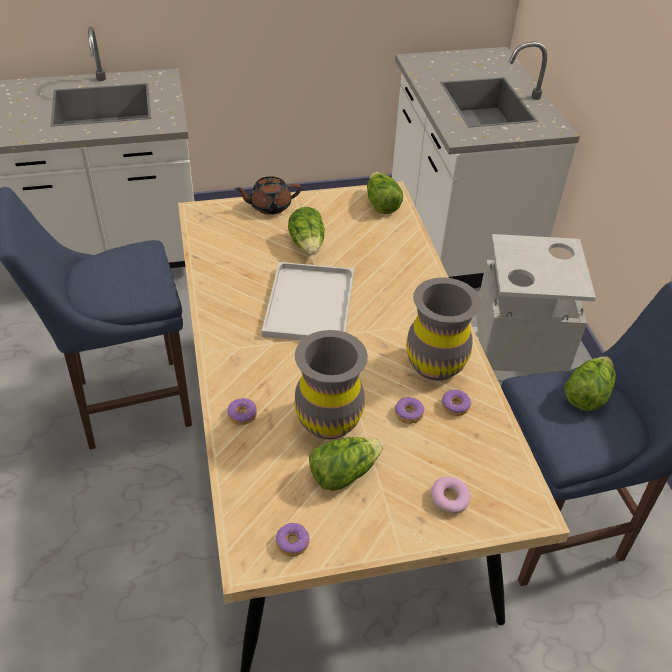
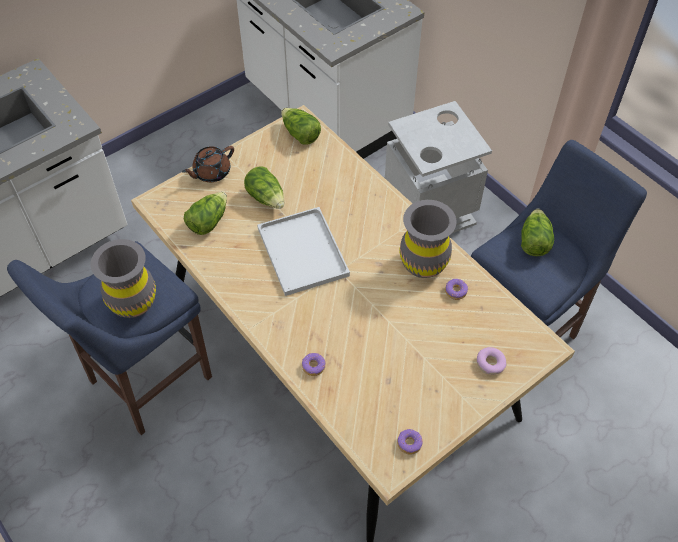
camera: 25 degrees left, 10 degrees up
grey vase [294,330,368,439] -> grey vase moved to [91,239,156,318]
lettuce [309,437,384,491] -> lettuce moved to [184,192,227,235]
donut [395,396,424,424] -> none

